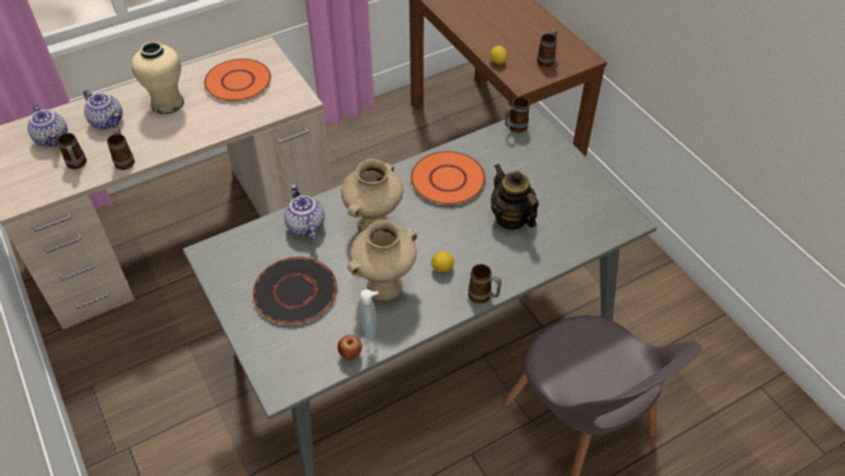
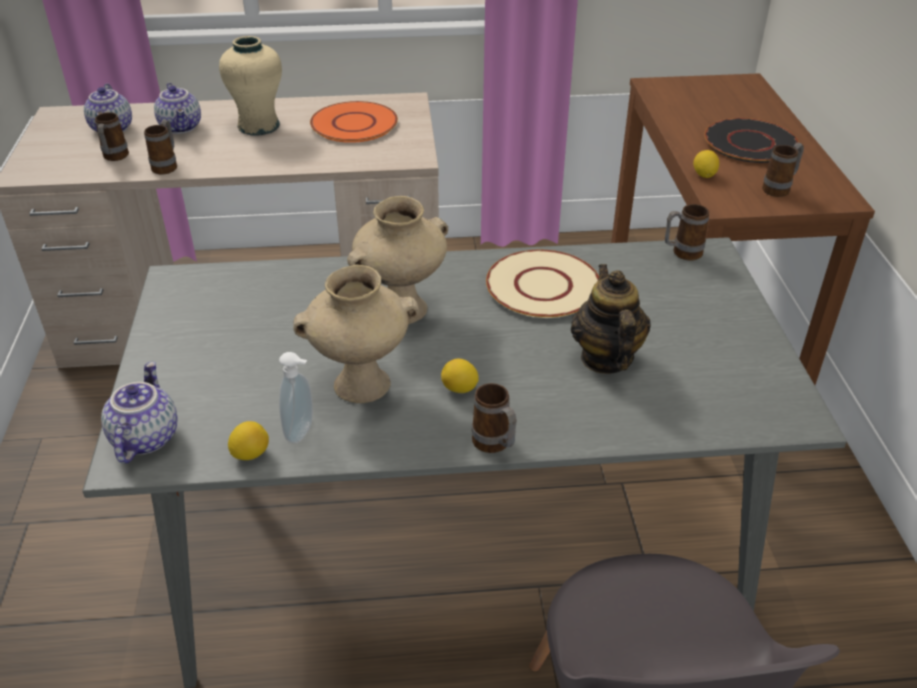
camera: 25 degrees right, 10 degrees down
black plate [253,257,337,324] -> black plate moved to [705,118,799,163]
teapot [284,184,325,241] -> teapot moved to [101,362,178,464]
apple [337,335,362,360] -> lemon [228,421,269,460]
orange plate [411,151,486,205] -> beige plate [486,250,599,318]

